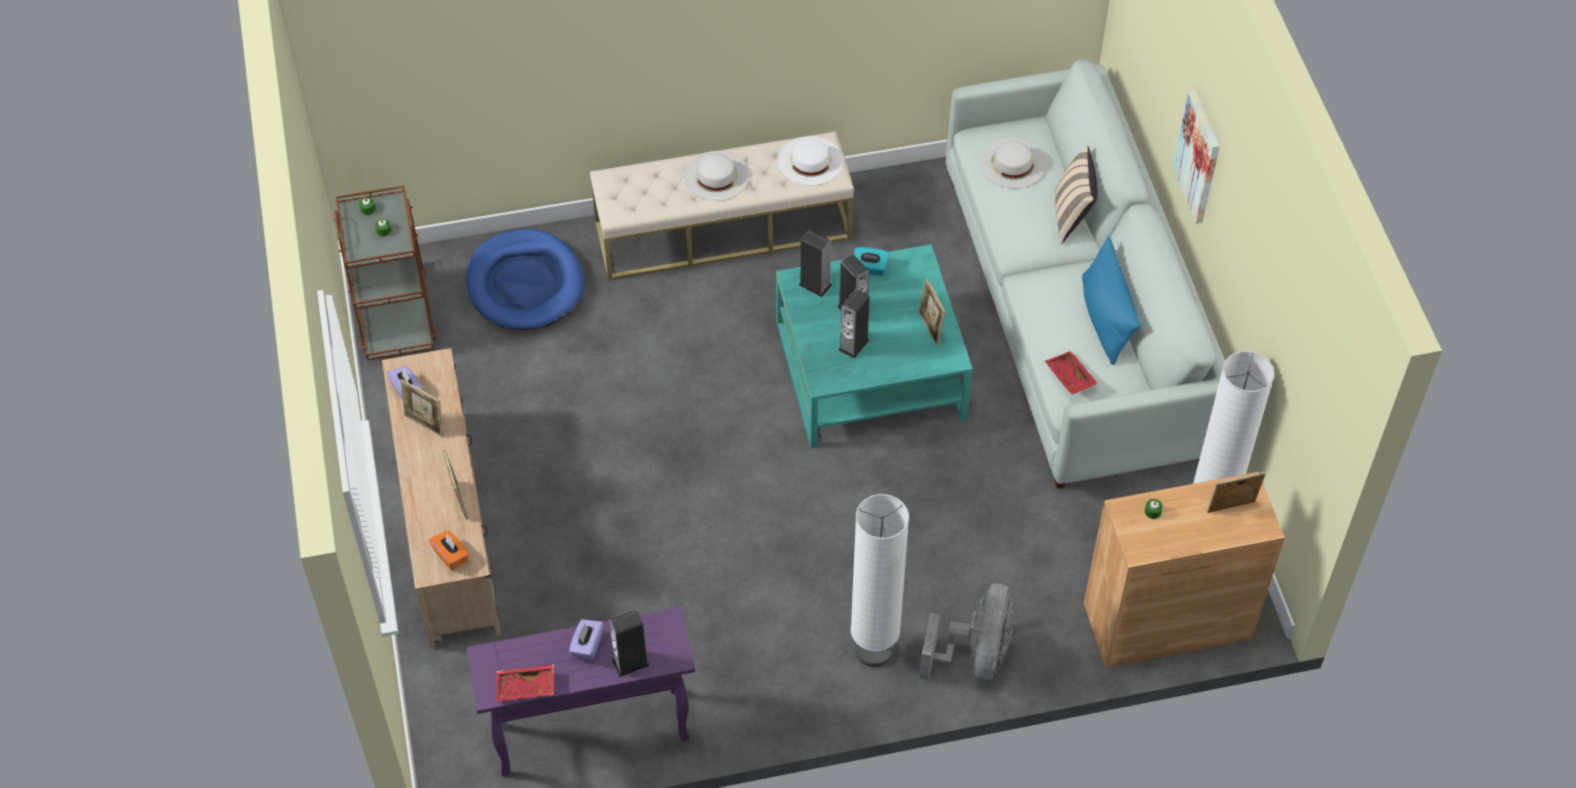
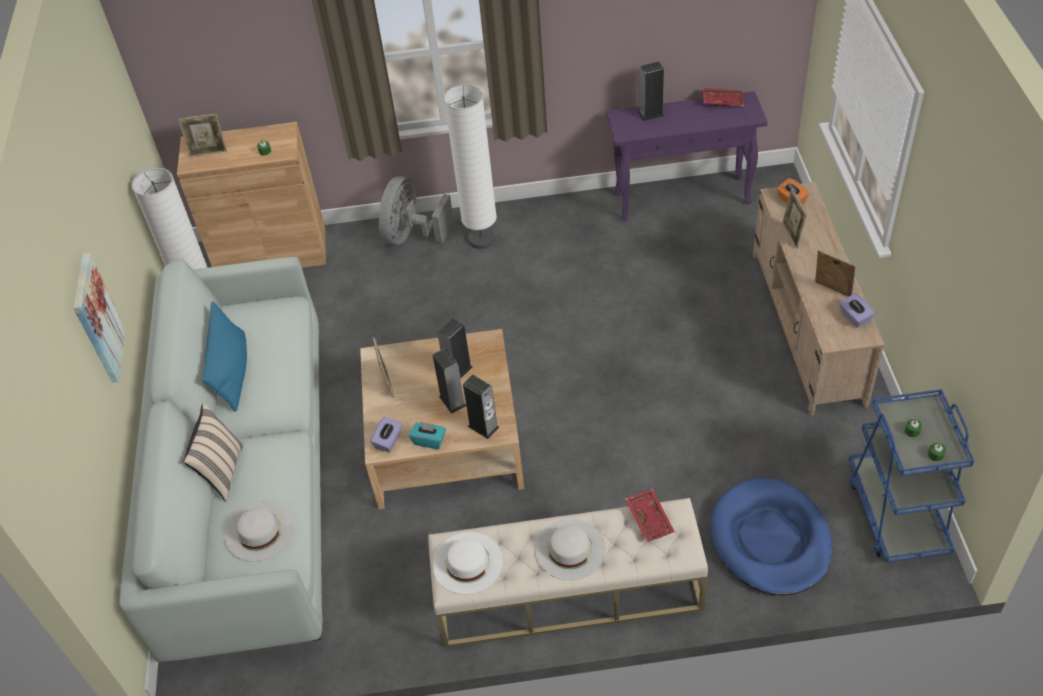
camera: 170 degrees left, 5 degrees down
brown cart [334,185,437,361] -> blue cart [849,389,974,562]
purple tissue box [569,619,604,661] -> purple tissue box moved to [370,416,402,452]
turquoise coffee table [776,244,973,448] -> beige coffee table [360,329,524,509]
red tray [1045,351,1098,395] -> red tray moved to [625,488,675,542]

